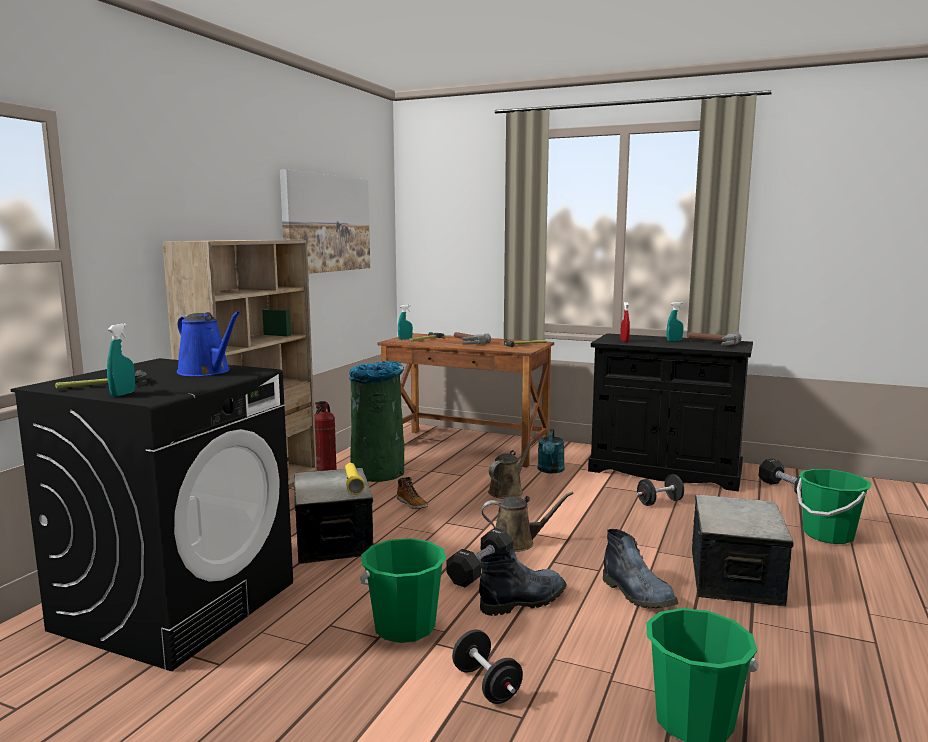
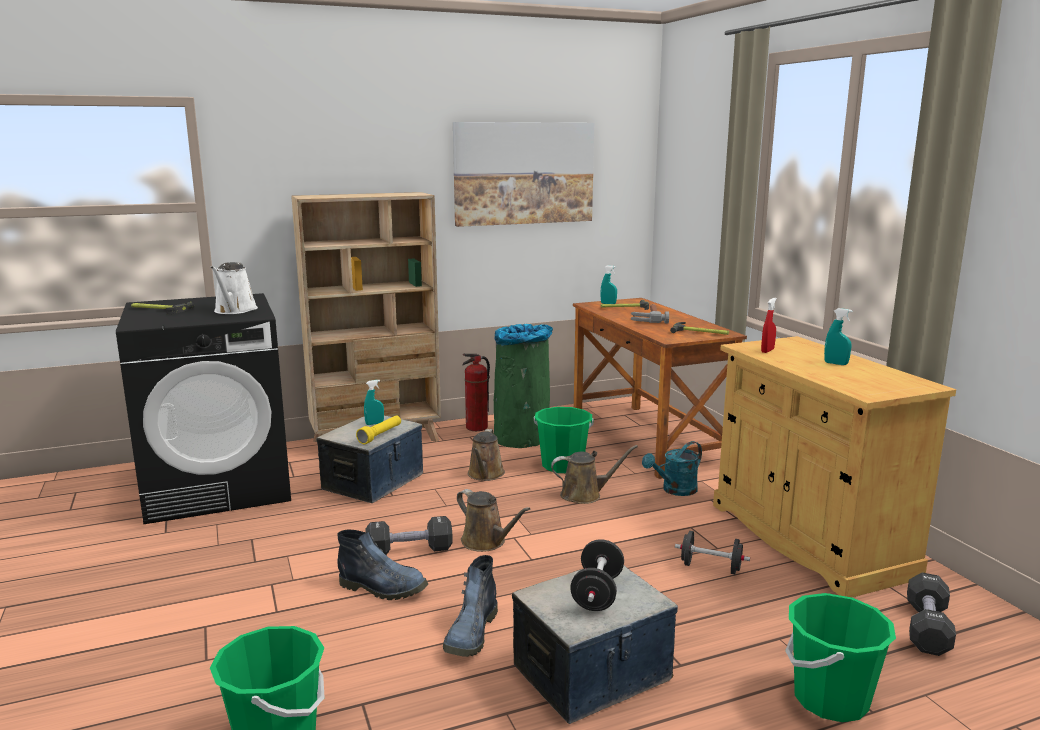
camera: 45 degrees right, 5 degrees up
turquoise spray bottle [107,323,135,397] -> turquoise spray bottle moved to [364,380,384,425]
blue watering can [177,311,240,376] -> white watering can [211,262,258,314]
green bucket [360,538,446,643] -> green bucket moved to [534,407,594,473]
boot [397,477,428,509] -> brown watering can [468,429,505,481]
black dumbbell [452,630,523,704] -> black dumbbell moved to [570,539,624,611]
black cabinet [588,333,753,492] -> beige cabinet [713,336,956,597]
hammer [688,332,742,346] -> none

